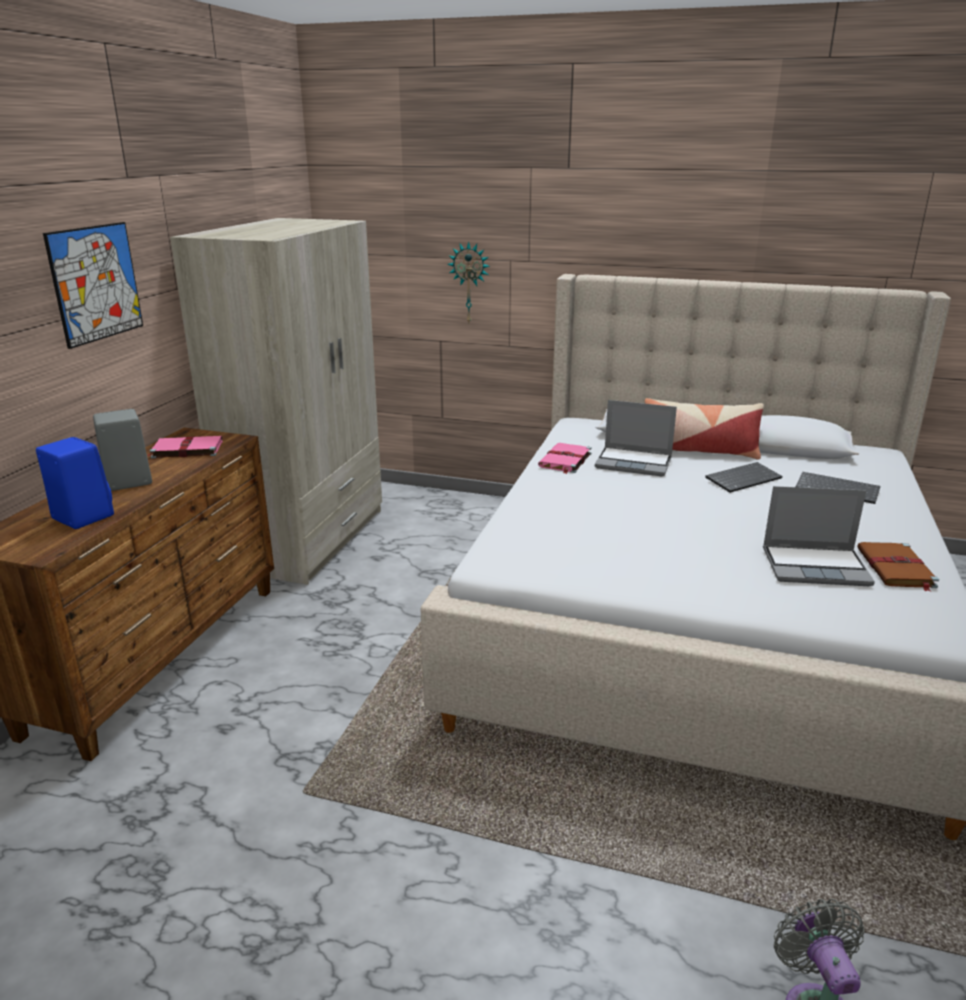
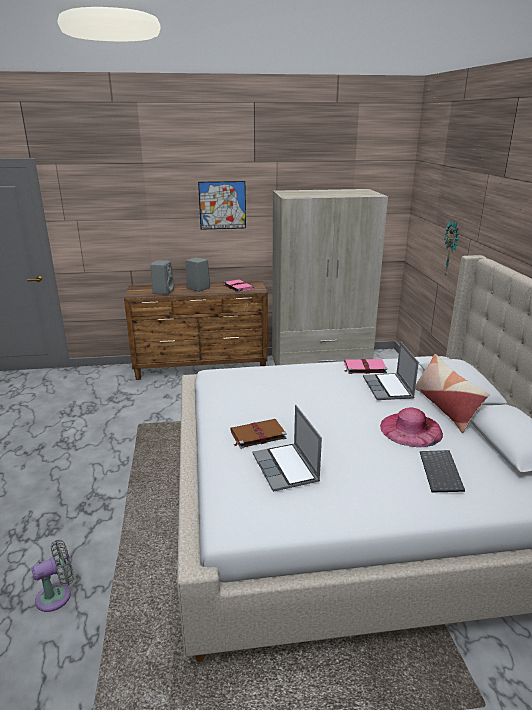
camera: 65 degrees right, 0 degrees up
blue speaker [36,437,114,529] -> grey speaker [150,260,174,295]
keyboard [705,462,783,493] -> pink hat [380,407,443,447]
brown book [857,542,939,592] -> brown book moved to [231,419,286,449]

